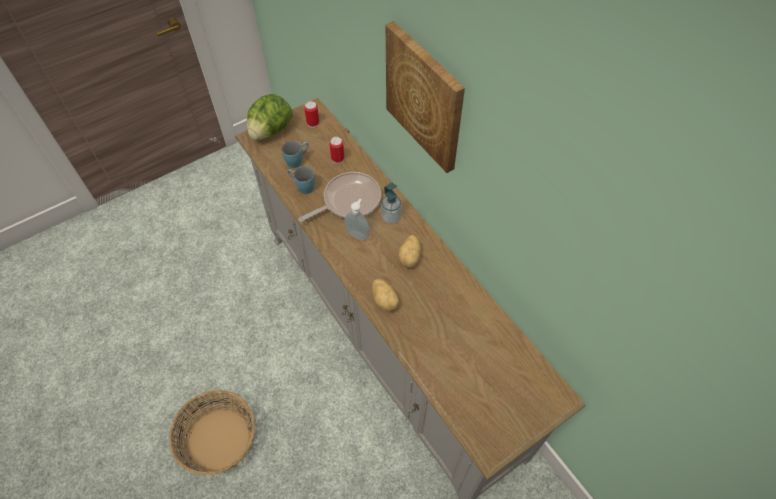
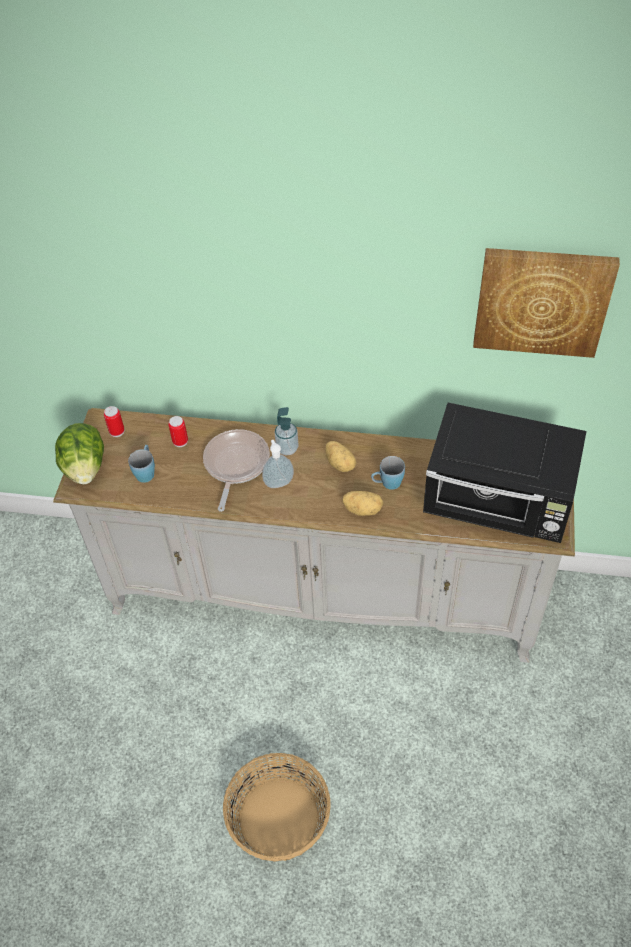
camera: 45 degrees left, 5 degrees down
blue mug [287,166,315,194] -> blue mug moved to [371,456,405,490]
picture [385,21,465,173] -> picture moved to [473,248,620,358]
none -> black microwave [423,403,587,543]

